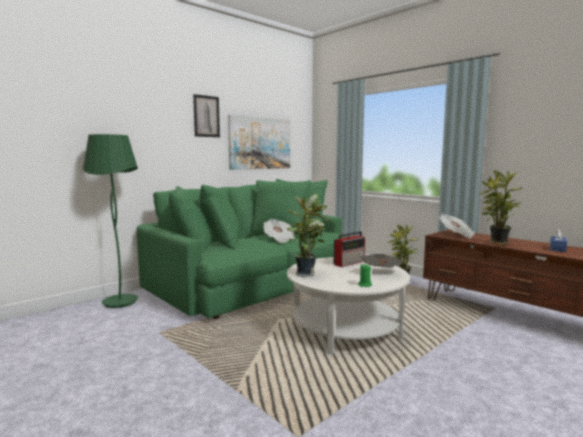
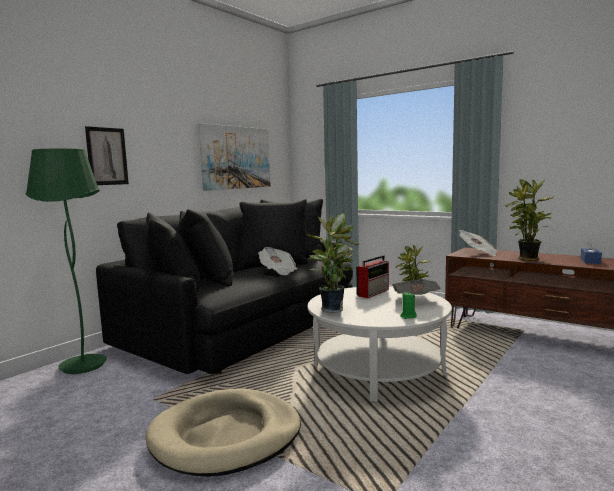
camera: 10 degrees left, 0 degrees up
green sofa [136,179,346,319] -> black sofa [96,199,353,374]
picture [193,94,220,137] -> picture moved to [85,126,129,185]
none -> beige dog bed [145,388,301,477]

